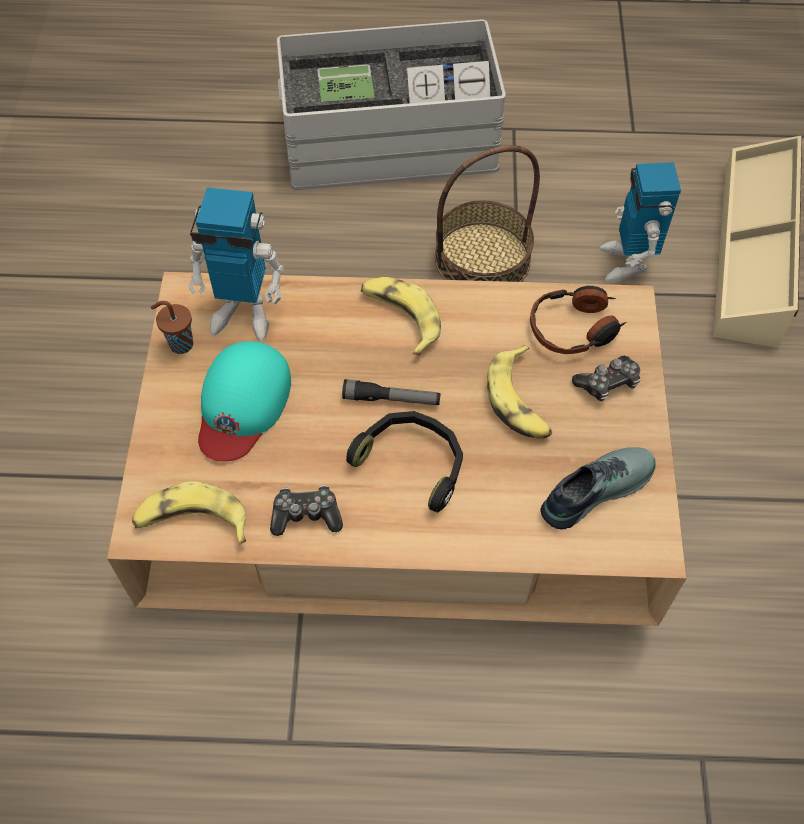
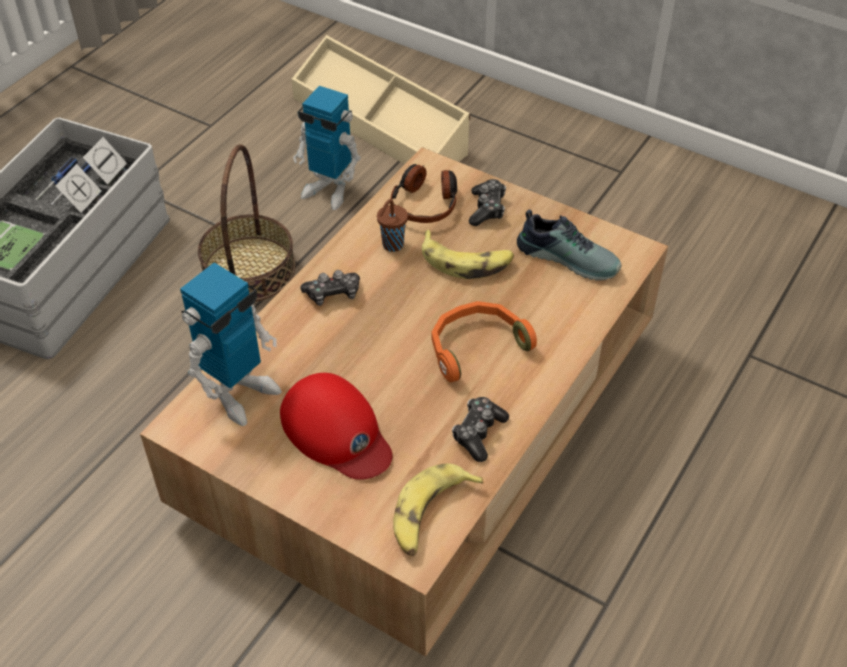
camera: 60 degrees left, 10 degrees down
brown cup [151,301,193,354] -> brown cup moved to [377,199,408,252]
turquoise cap [198,341,291,462] -> red cap [280,373,393,480]
flashlight [342,379,440,405] -> none
black headphones [346,411,463,513] -> orange headphones [432,301,537,382]
banana [361,277,441,356] -> game controller [300,270,360,306]
shoe [540,447,656,530] -> shoe turned 120 degrees clockwise [517,209,622,281]

